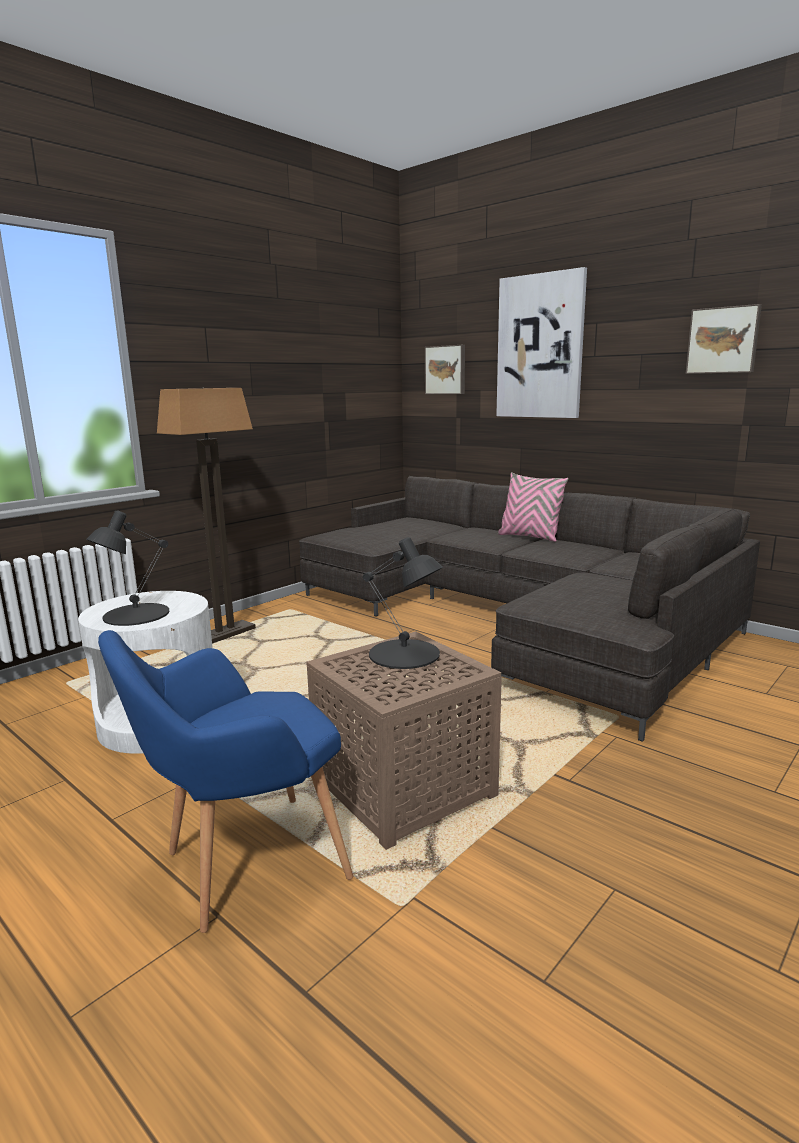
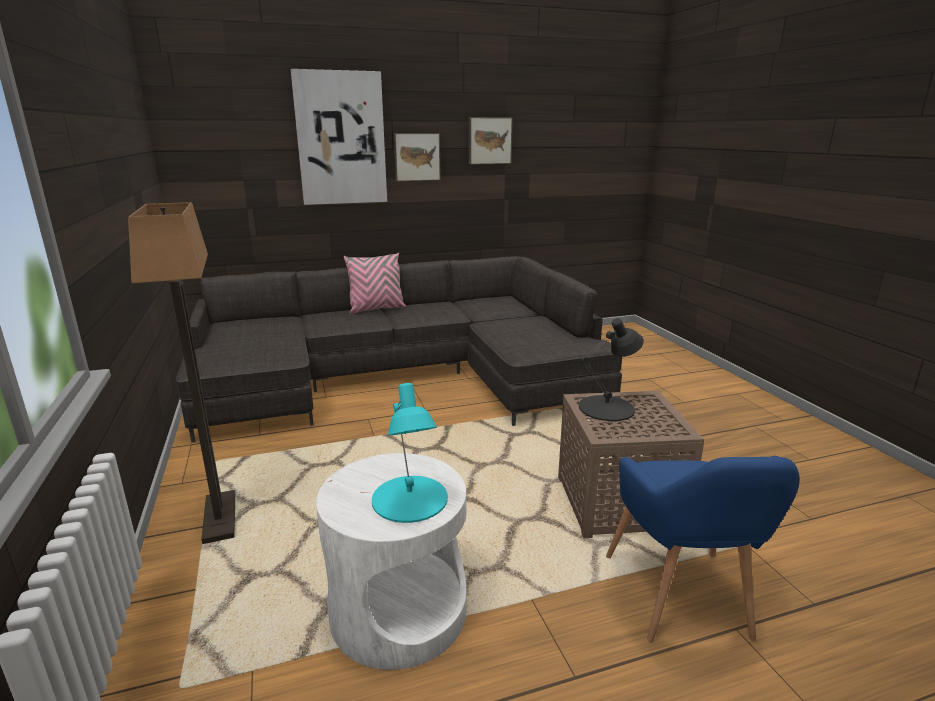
camera: 60 degrees left, 5 degrees up
black table lamp [86,510,169,626] -> turquoise table lamp [371,383,448,523]
picture [425,345,465,394] -> picture moved to [394,133,441,182]

